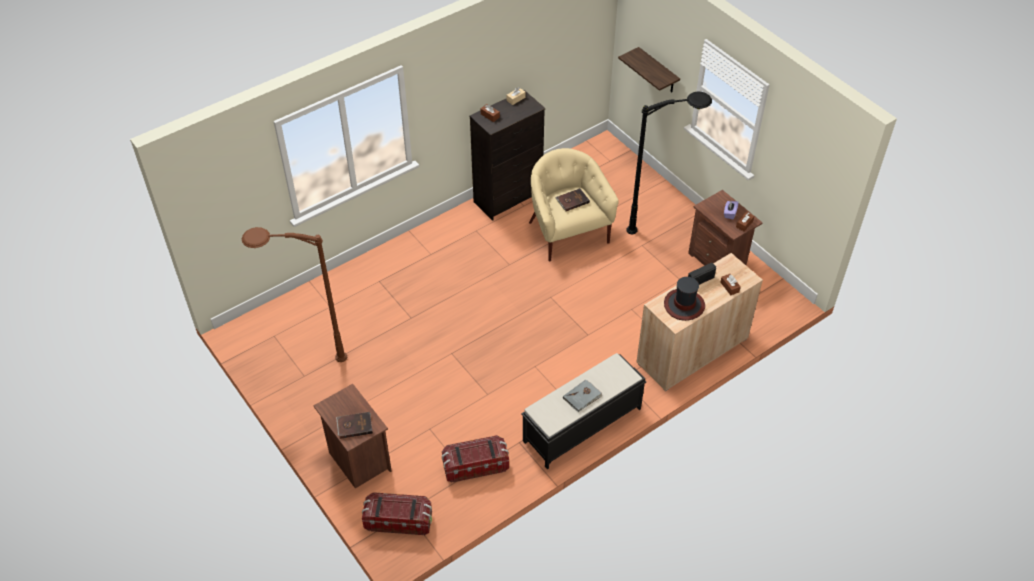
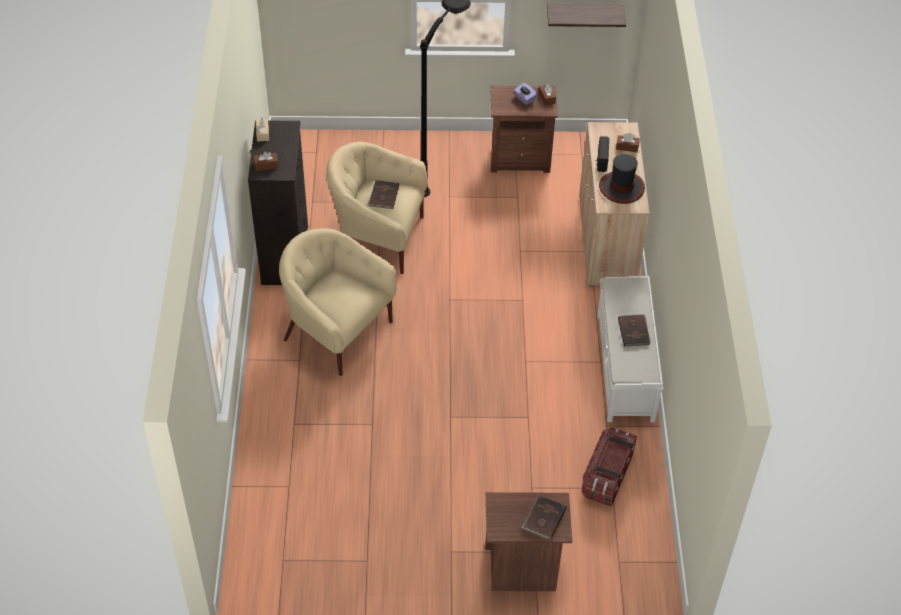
camera: 55 degrees left, 0 degrees up
brown floor lamp [242,227,347,362] -> none
storage box [362,492,432,535] -> none
black bench [521,353,646,469] -> white bench [597,276,663,423]
grey book [563,380,603,412] -> brown book [618,314,651,346]
shelf [618,47,680,92] -> shelf moved to [547,4,626,27]
none -> beige armchair [279,228,396,376]

